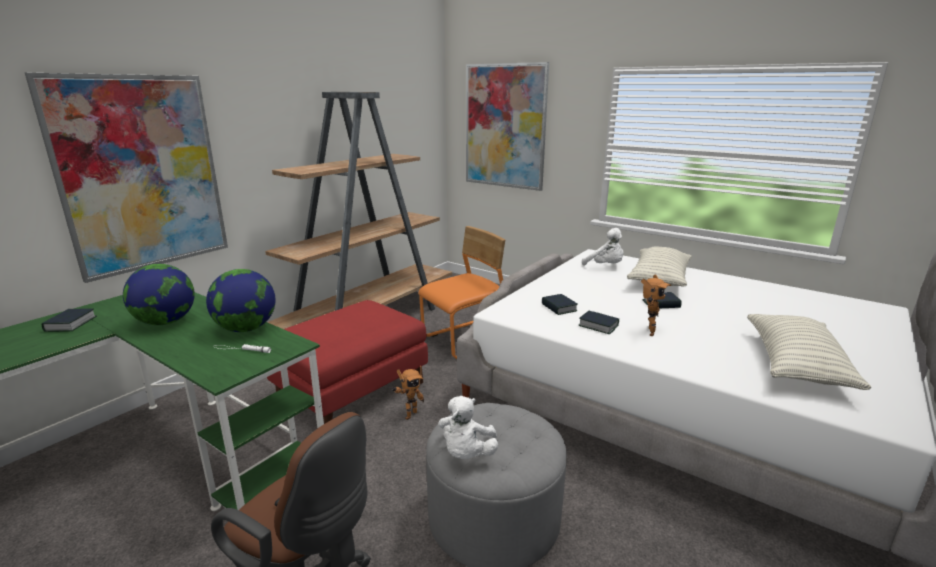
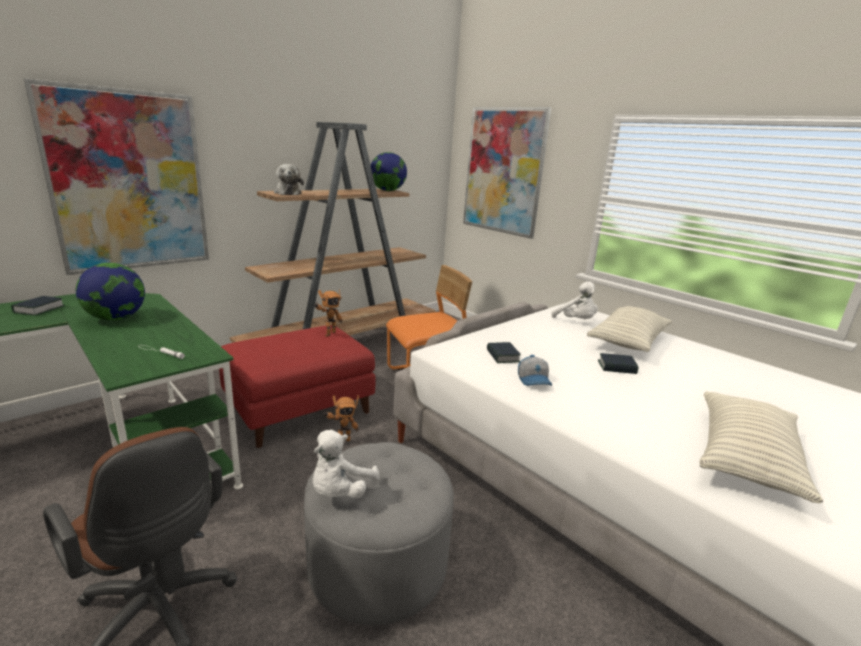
camera: 10 degrees right, 0 degrees up
globe [206,269,275,332] -> globe moved to [371,152,407,191]
book [578,311,619,334] -> cap [518,355,552,386]
toy robot [641,274,671,336] -> toy robot moved to [314,289,342,337]
none -> plush toy [274,164,304,195]

